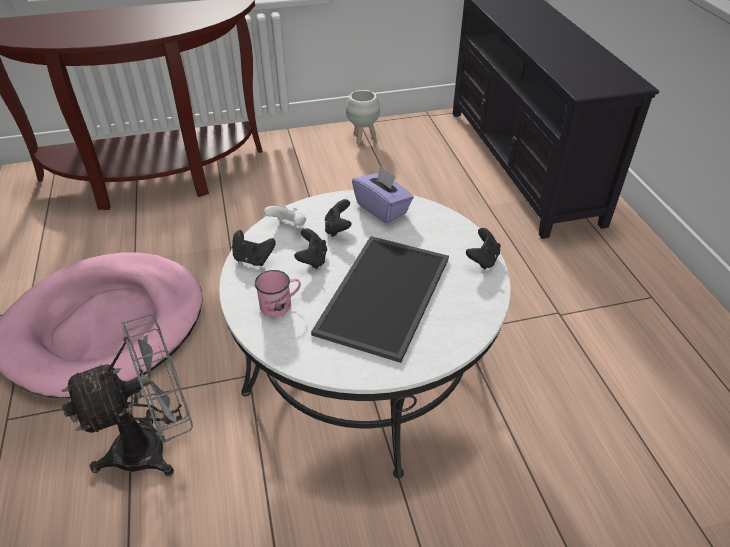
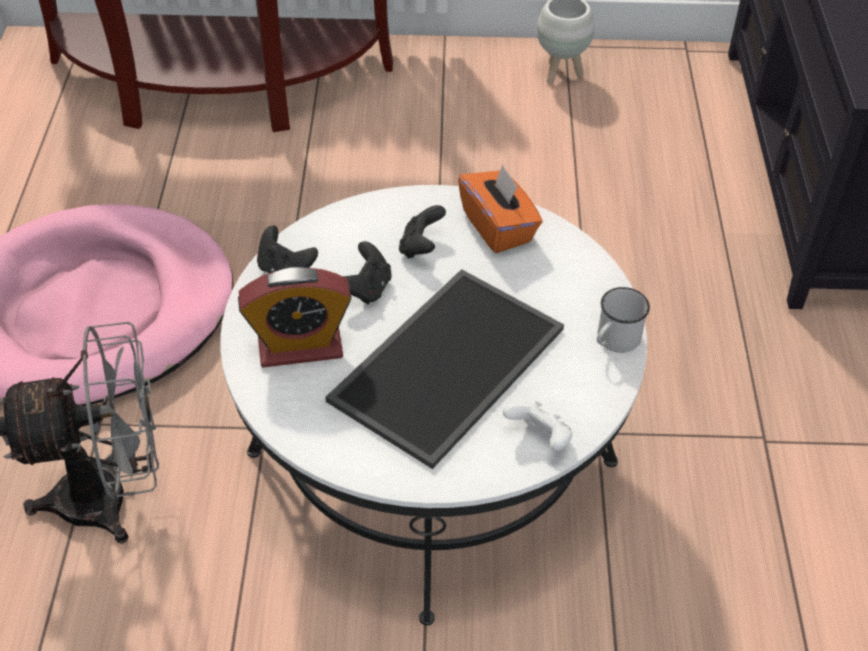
camera: 15 degrees right, 5 degrees up
pink mug [255,270,301,317] -> alarm clock [238,267,352,367]
white game controller [264,205,306,227] -> white game controller moved to [503,401,573,451]
purple tissue box [352,165,414,224] -> orange tissue box [458,164,542,253]
black game controller [466,228,501,270] -> white mug [597,287,650,353]

